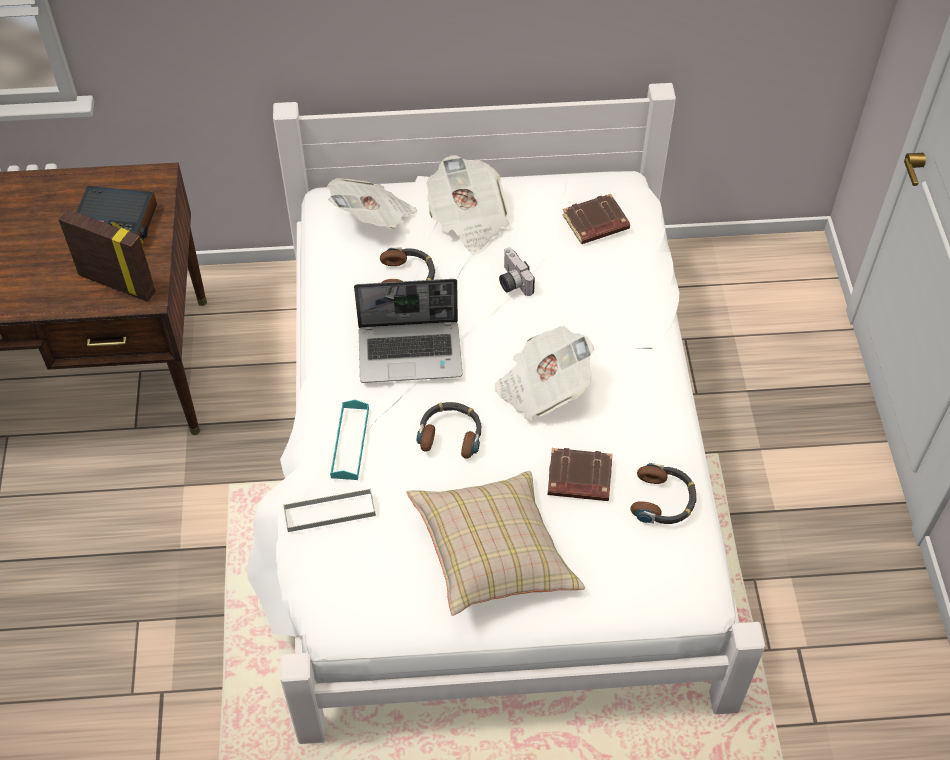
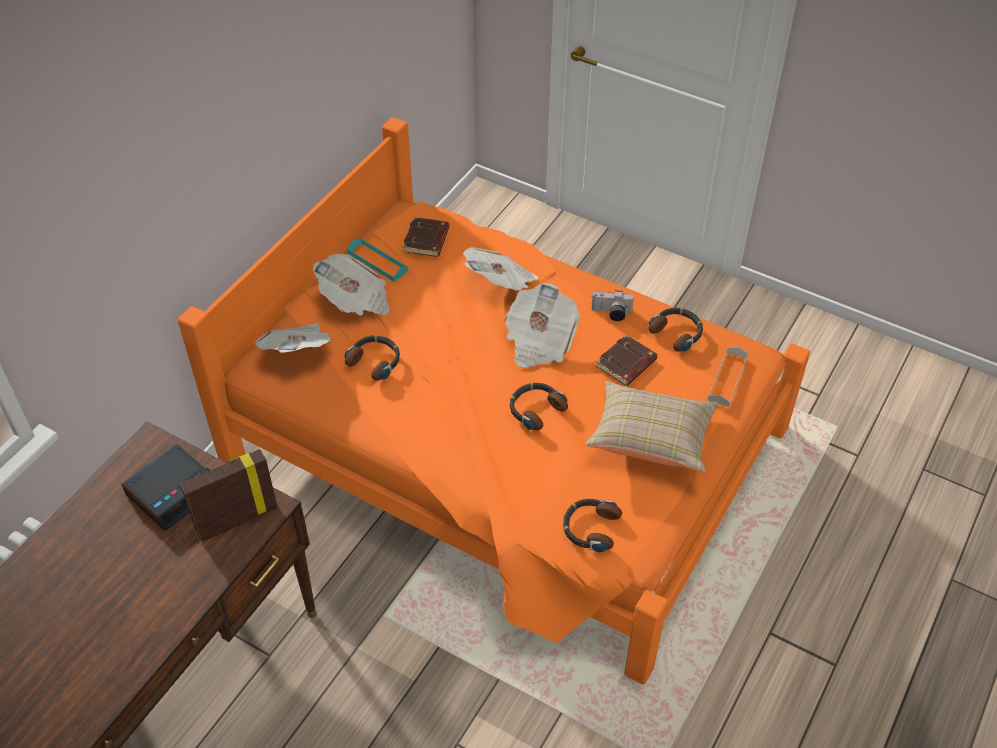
camera: 55 degrees left, 5 degrees down
white bed [247,83,765,744] -> orange bed [177,117,810,685]
grey tray [283,488,376,532] -> grey tray moved to [707,347,748,407]
turquoise tray [330,400,369,480] -> turquoise tray moved to [347,238,408,282]
laptop [354,279,462,383] -> none
camera [499,248,535,296] -> camera moved to [591,290,635,321]
none -> newspaper [463,247,538,291]
none -> headphones [564,499,622,552]

